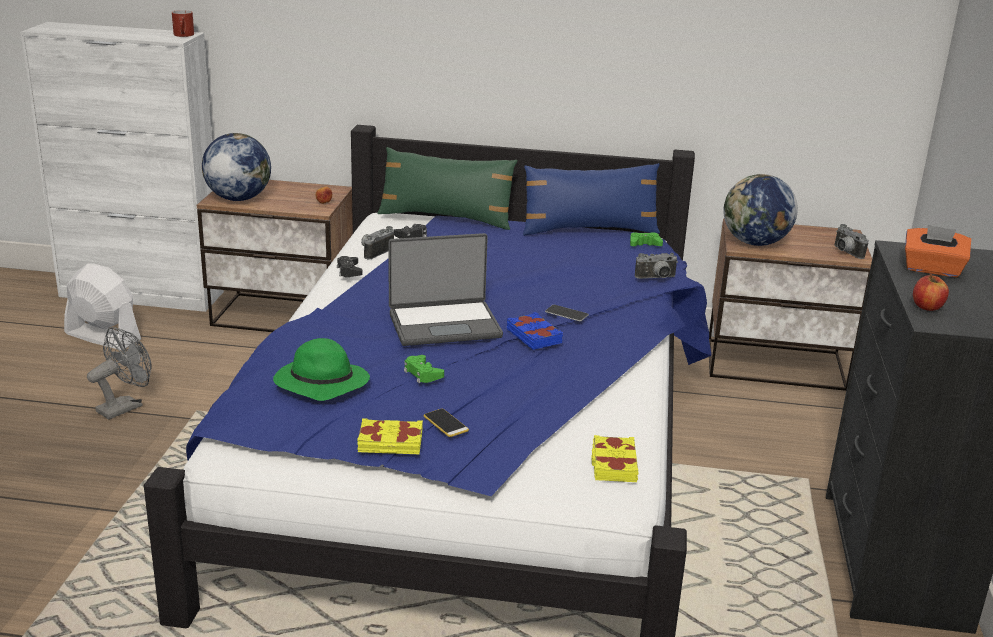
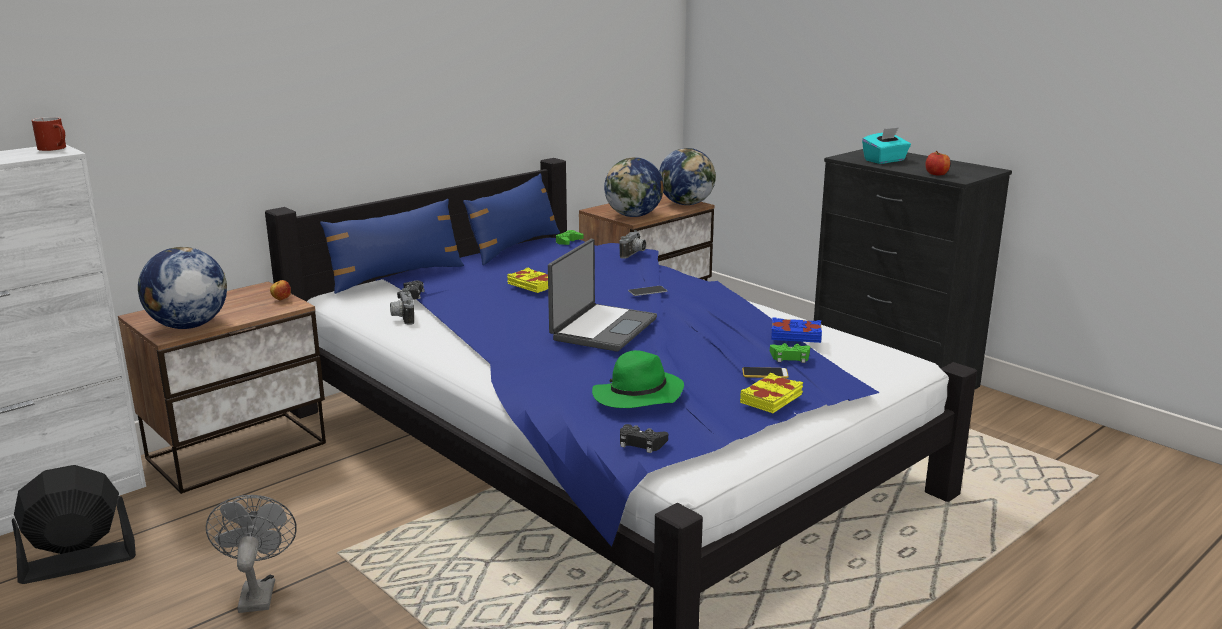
camera: 50 degrees left, 5 degrees down
white fan [64,264,141,350] -> black fan [12,465,136,584]
black game controller [337,256,362,277] -> black game controller moved to [620,424,668,453]
green pillow [377,147,517,230] -> blue pillow [320,199,464,294]
green game controller [404,355,444,383] -> green game controller moved to [770,343,810,363]
blue book [507,312,563,350] -> blue book moved to [771,317,822,343]
yellow book [591,435,639,482] -> yellow book moved to [507,268,548,293]
camera [834,224,869,259] -> globe [659,148,716,205]
orange tissue box [905,225,971,277] -> turquoise tissue box [862,127,911,164]

